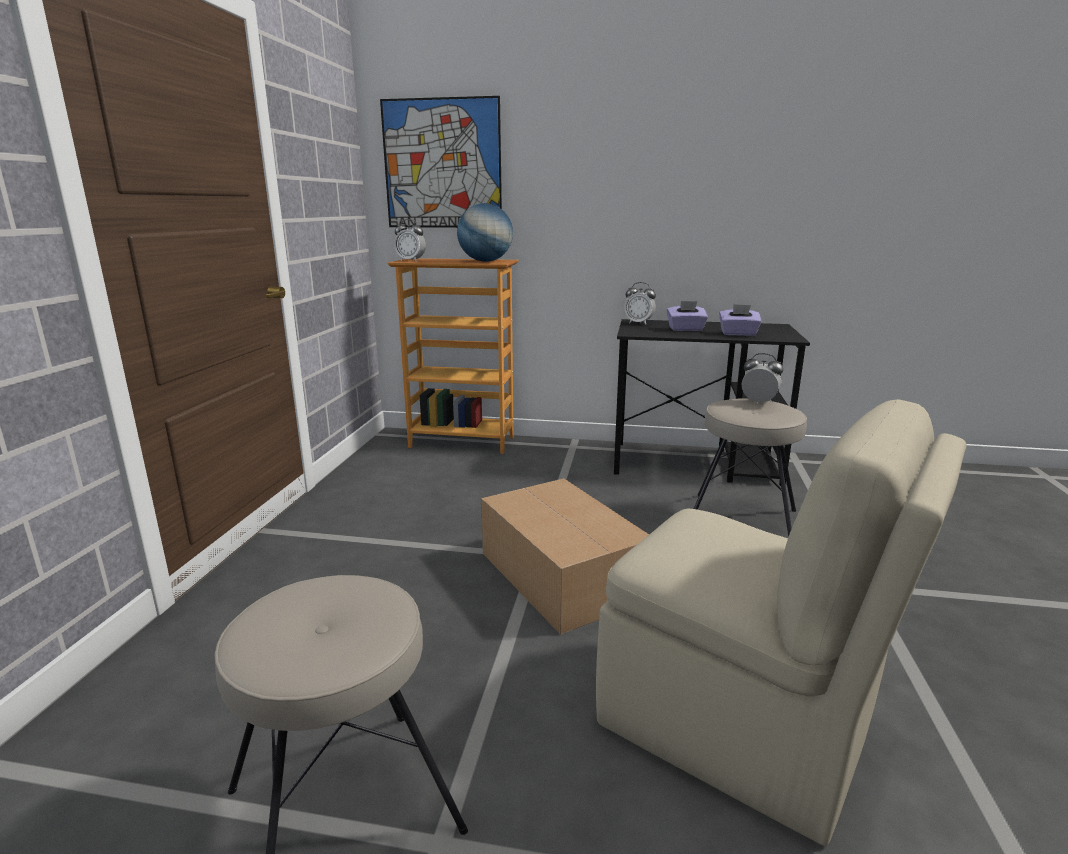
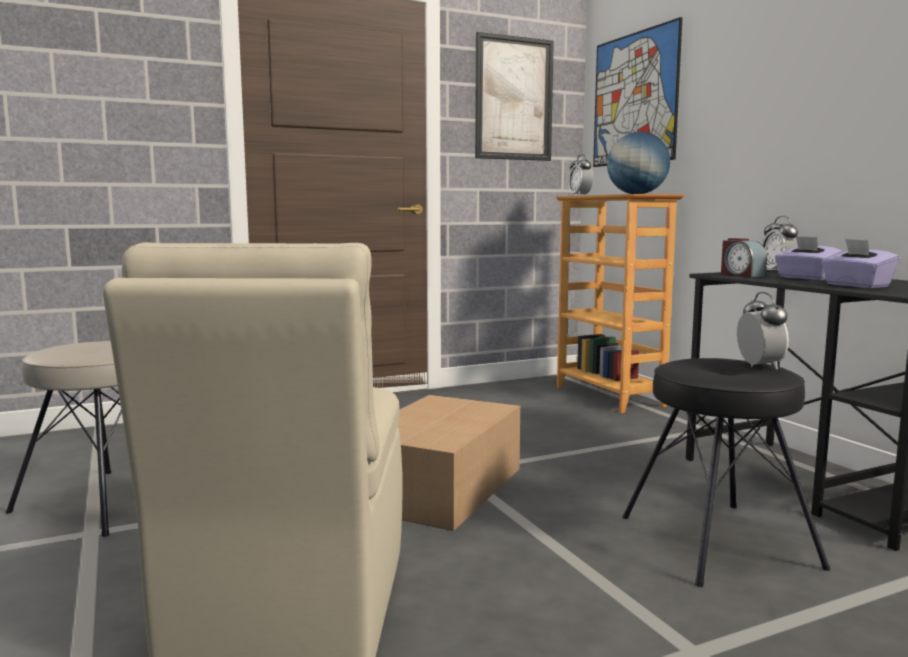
camera: 55 degrees right, 10 degrees down
beige stool [694,398,807,537] -> black stool [622,358,830,587]
none -> picture [475,32,554,161]
none -> alarm clock [721,238,767,277]

